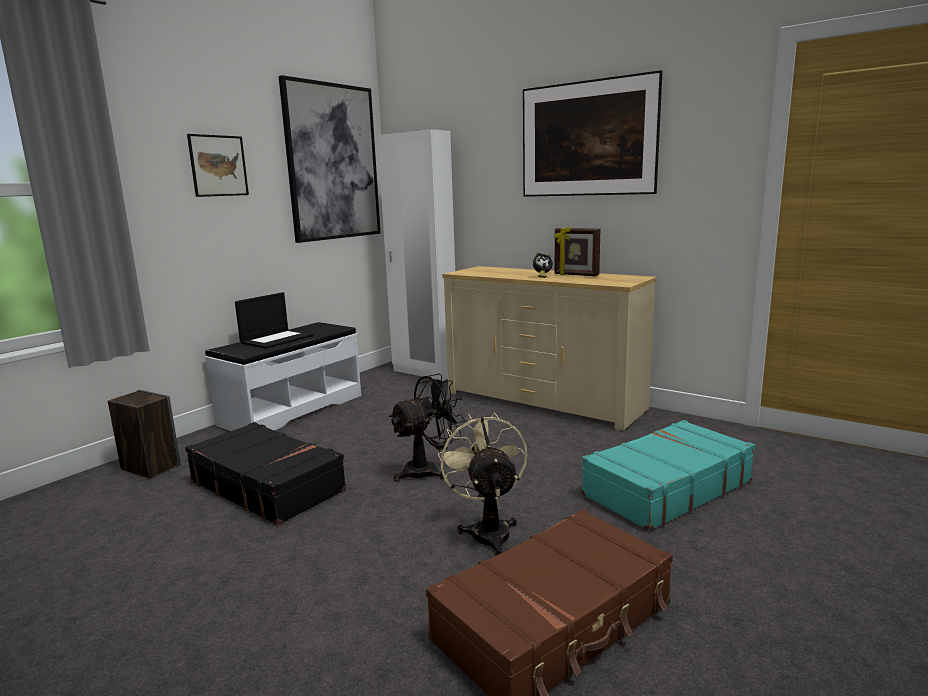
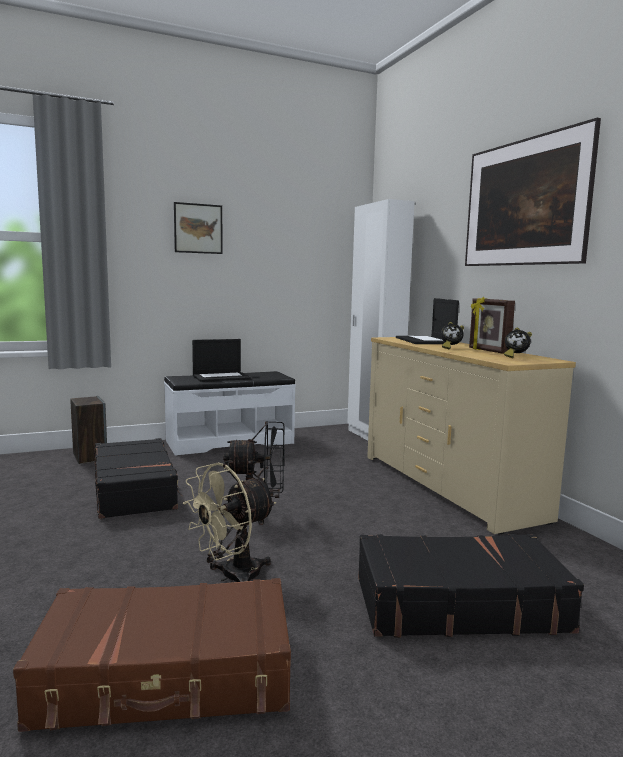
camera: 30 degrees right, 5 degrees down
picture [279,75,381,243] -> none
beige fan [438,412,527,556] -> beige fan turned 150 degrees counterclockwise [183,463,276,582]
turquoise suitcase [581,420,755,531] -> black suitcase [358,534,584,638]
none -> laptop [396,298,459,344]
none -> alarm clock [504,328,532,358]

